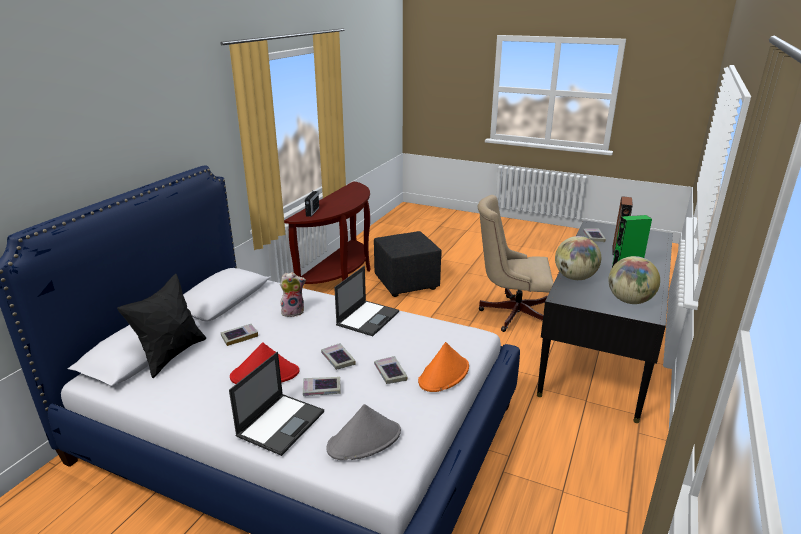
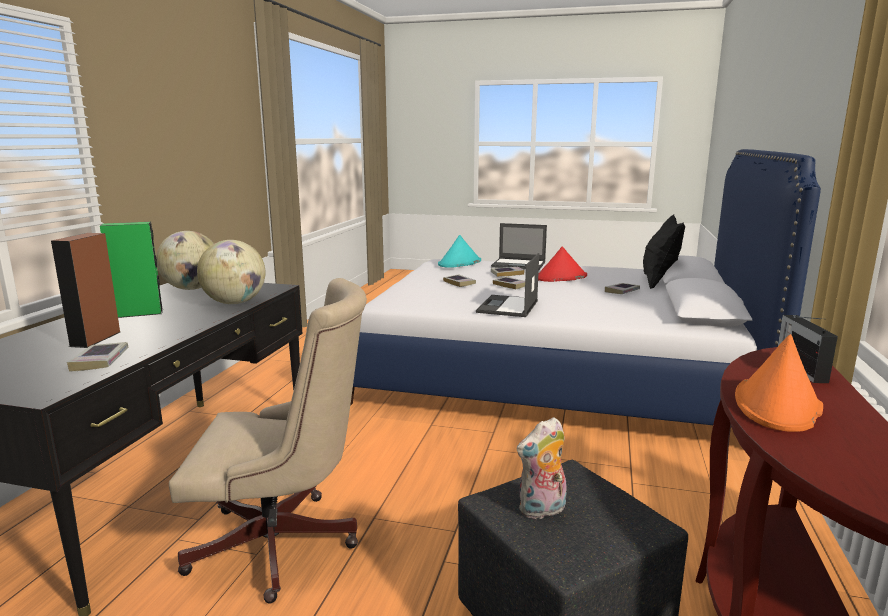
camera: 170 degrees right, 10 degrees down
laptop [229,352,324,456] -> laptop turned 90 degrees counterclockwise [491,223,547,270]
plush toy [280,272,306,317] -> plush toy moved to [517,417,567,519]
grey hat [326,404,401,460] -> turquoise hat [438,235,481,268]
orange hat [418,342,469,392] -> orange hat moved to [735,334,823,432]

